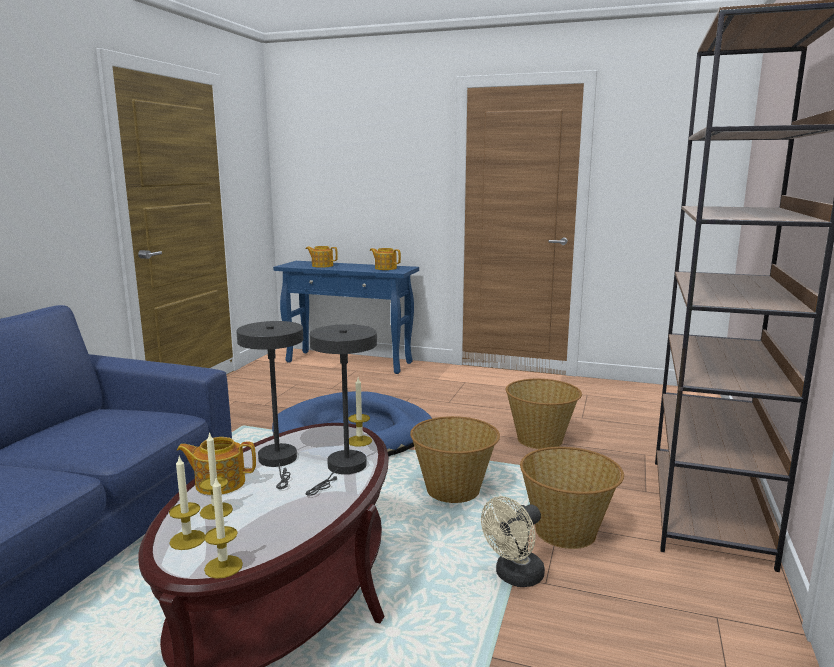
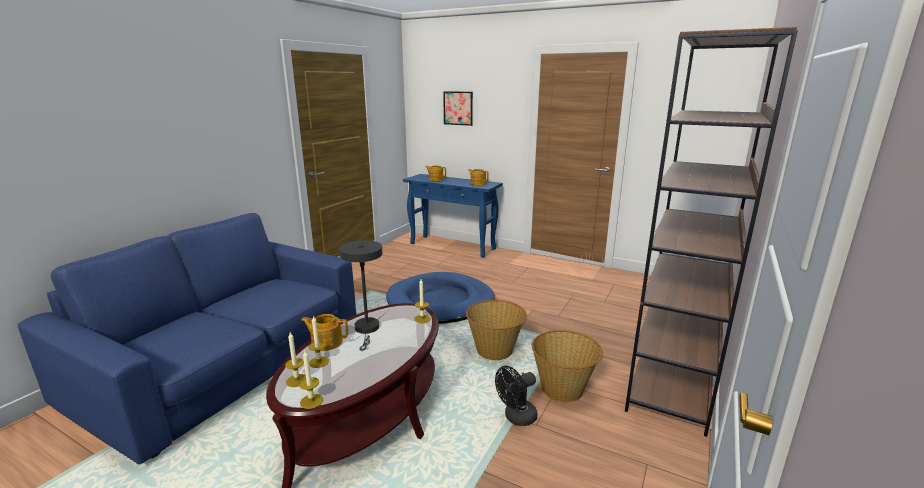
camera: 10 degrees right, 5 degrees up
grey table lamp [306,324,377,496] -> none
beige fan [481,496,545,587] -> black fan [495,366,537,426]
basket [506,379,582,449] -> none
none -> picture [443,91,473,126]

